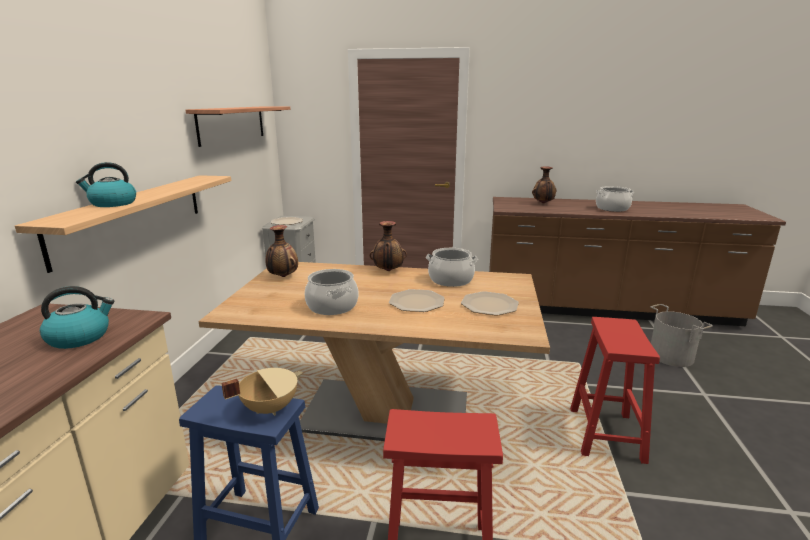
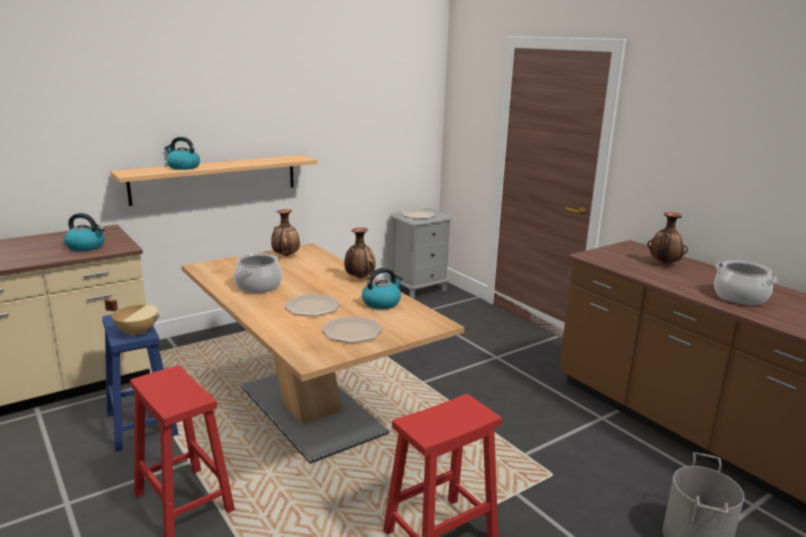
camera: 45 degrees right, 0 degrees up
shelf [186,106,290,147] -> none
cooking pot [426,248,478,287] -> kettle [362,268,403,309]

